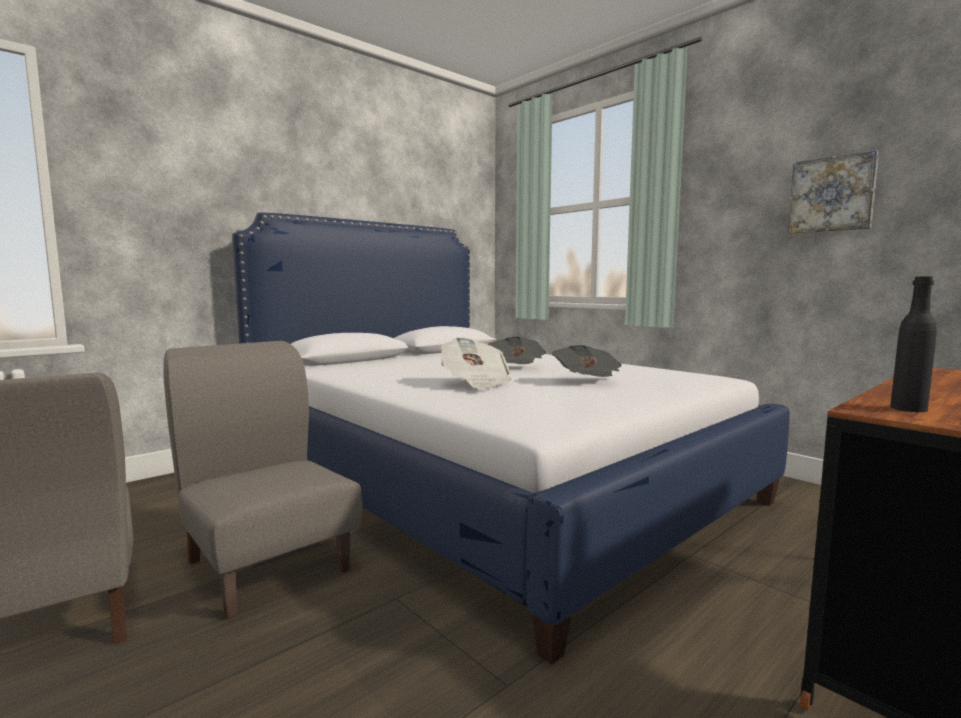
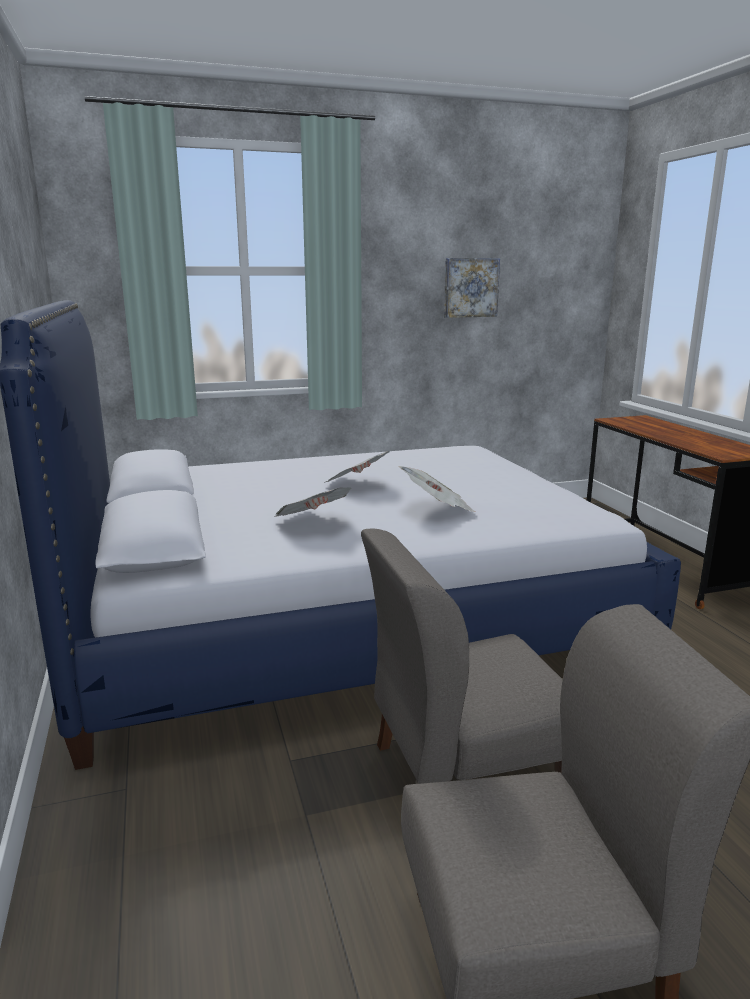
camera: 65 degrees left, 10 degrees up
newspaper [552,345,621,377] -> newspaper moved to [274,487,352,517]
black bottle [890,276,937,412] -> none

